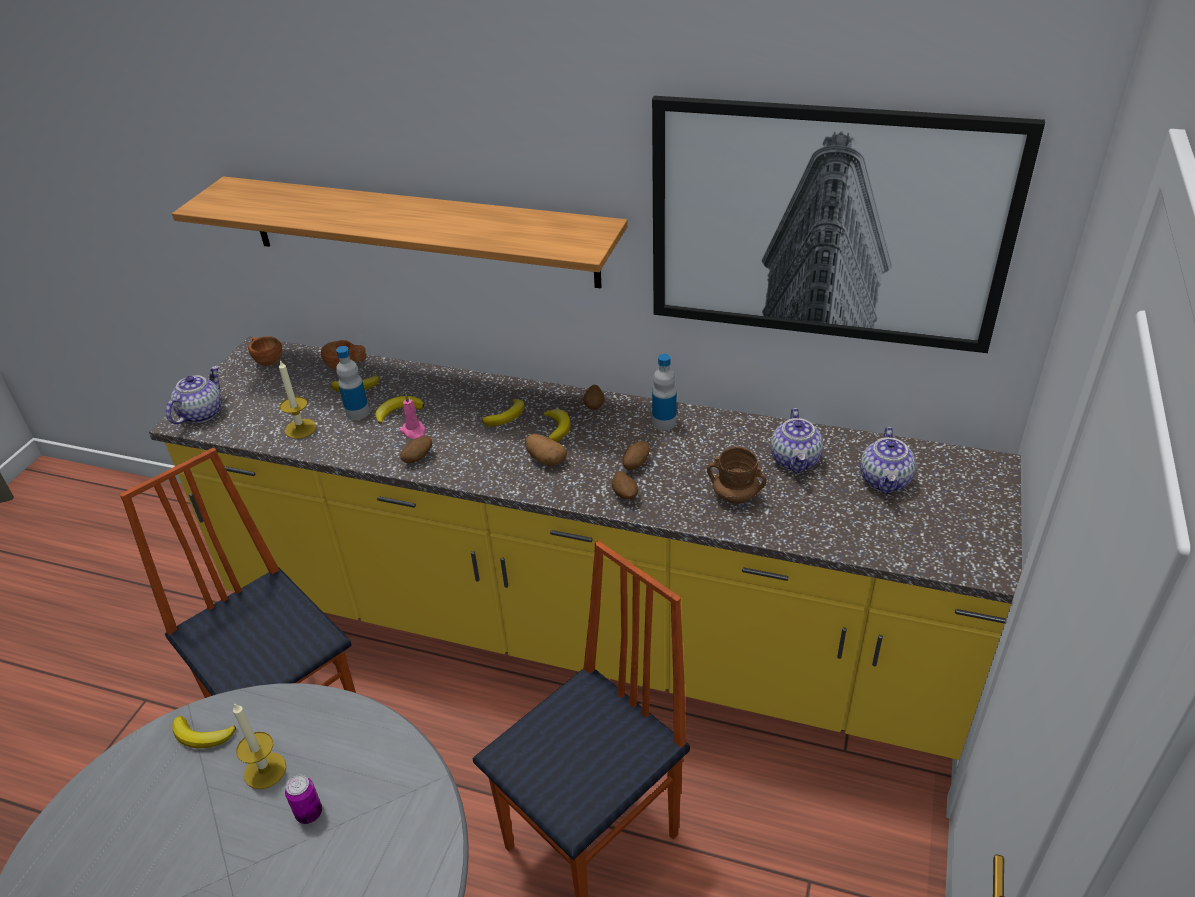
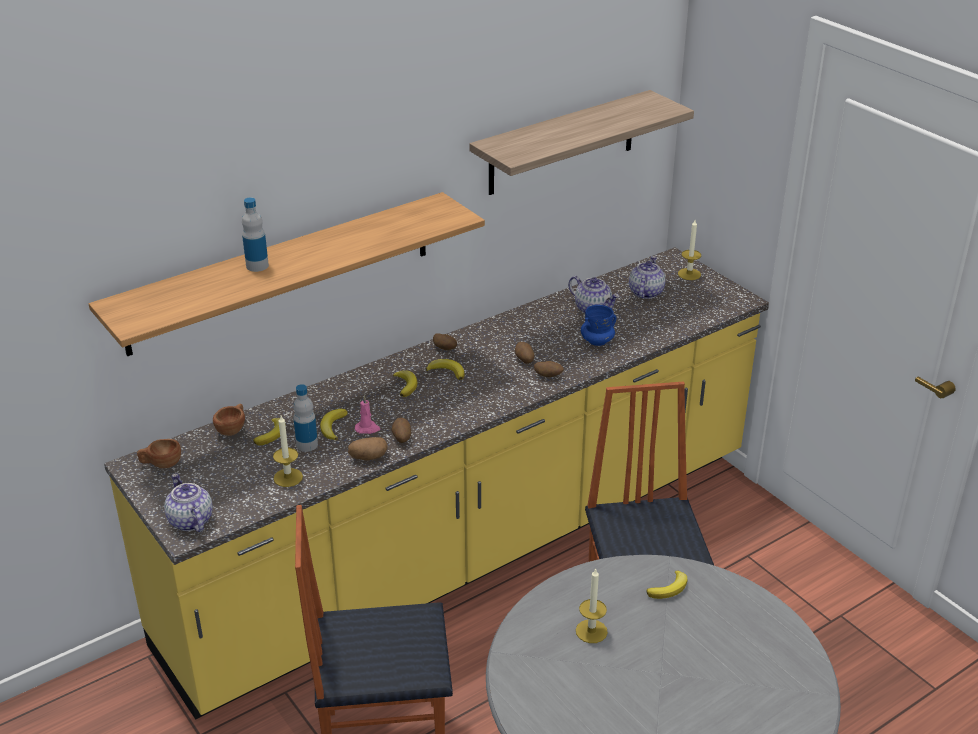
camera: 55 degrees left, 5 degrees down
banana [172,716,236,748] -> banana moved to [647,571,687,599]
can [285,775,322,824] -> none
potato [525,434,567,466] -> potato moved to [348,437,388,460]
picture [652,96,1045,353] -> shelf [469,90,694,195]
bottle [652,354,677,430] -> bottle moved to [242,197,269,272]
brown mug [707,447,767,504] -> blue mug [581,305,617,346]
teapot [860,427,916,494] -> teapot turned 120 degrees counterclockwise [629,256,665,299]
none -> candle [678,220,701,280]

